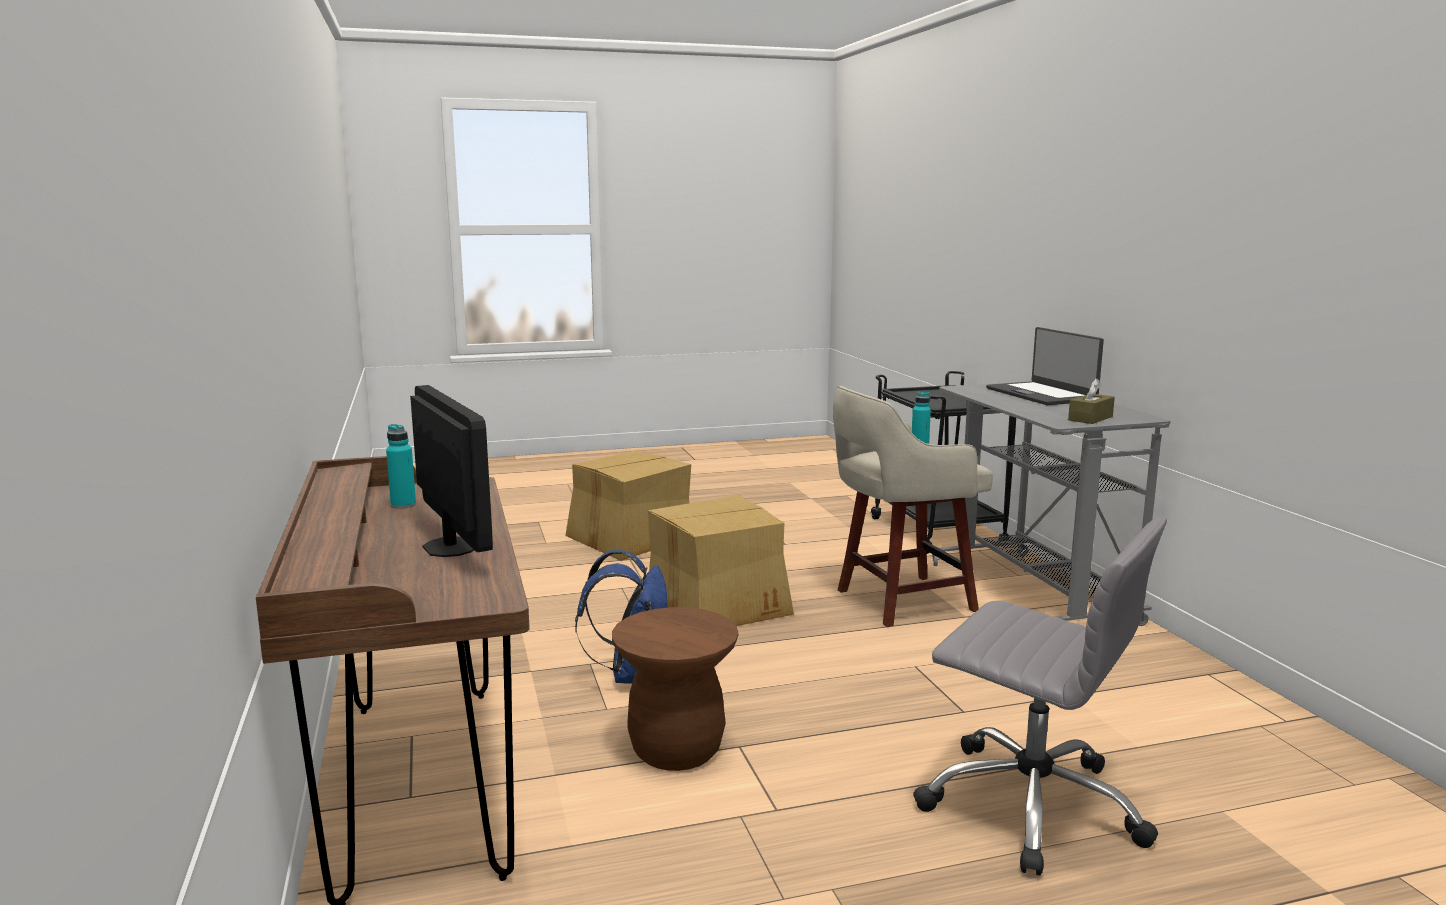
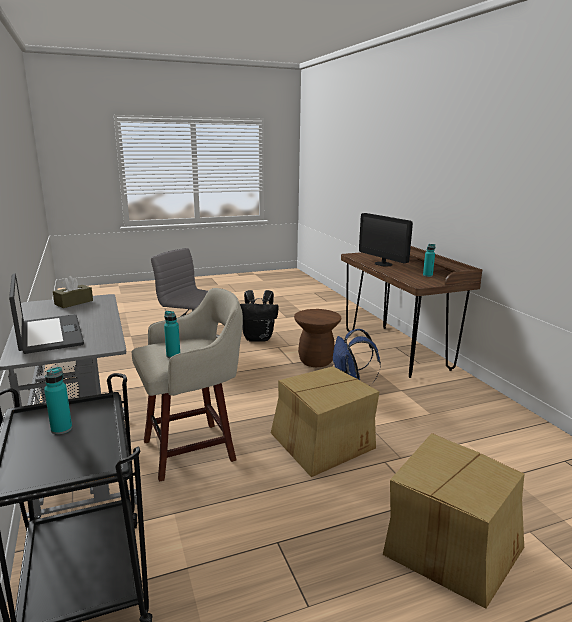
camera: 175 degrees right, 5 degrees up
none -> turquoise bottle [44,367,72,435]
none -> black backpack [240,290,279,342]

